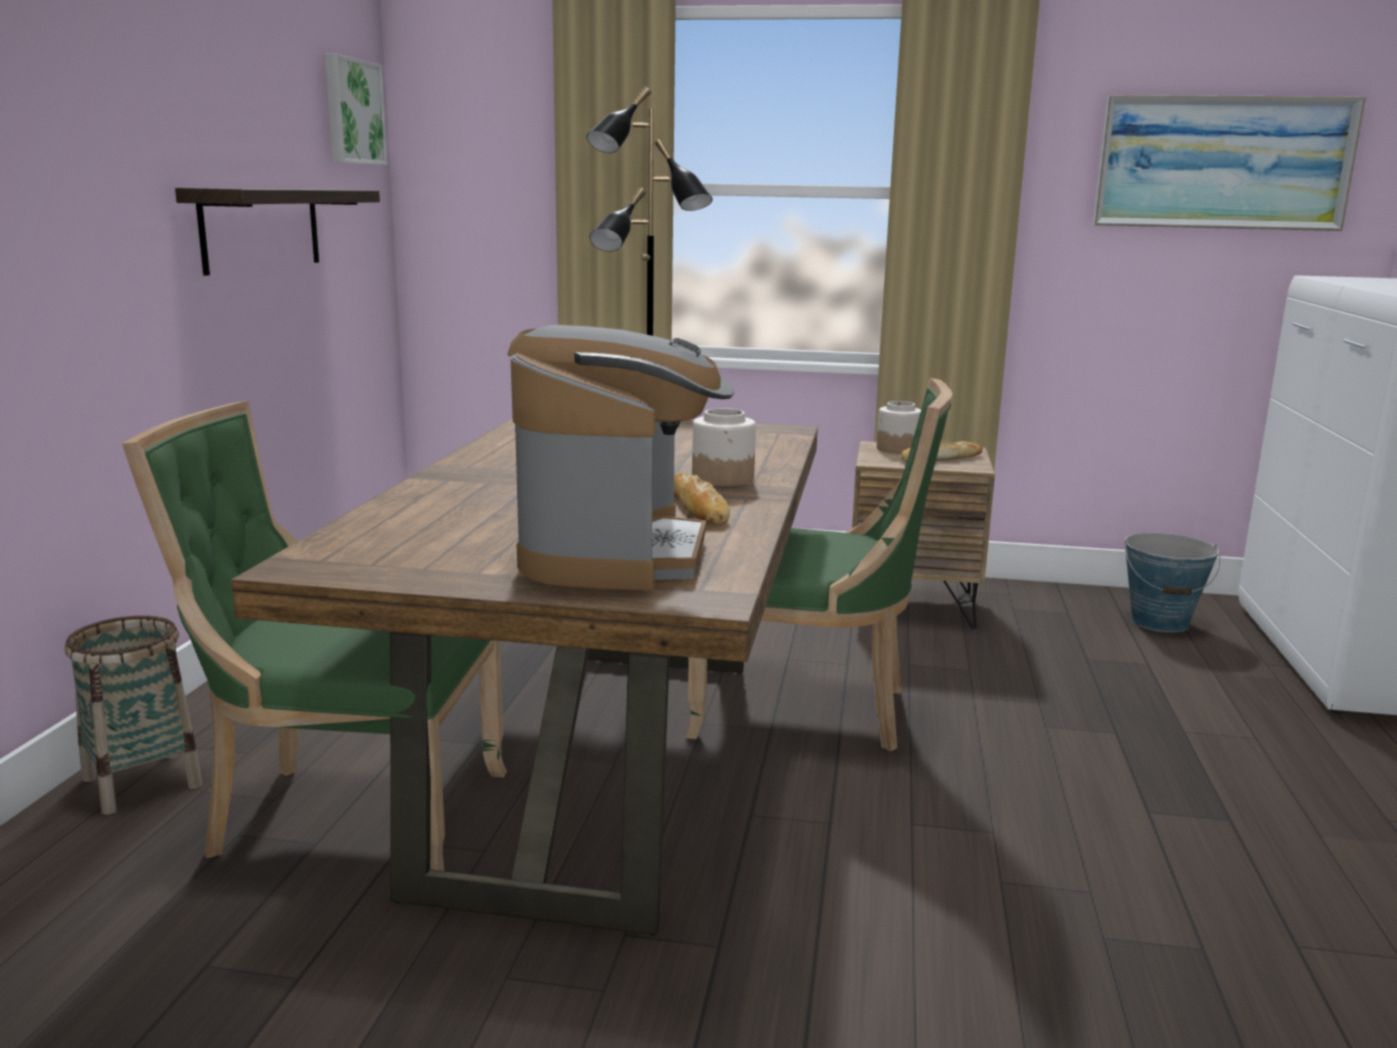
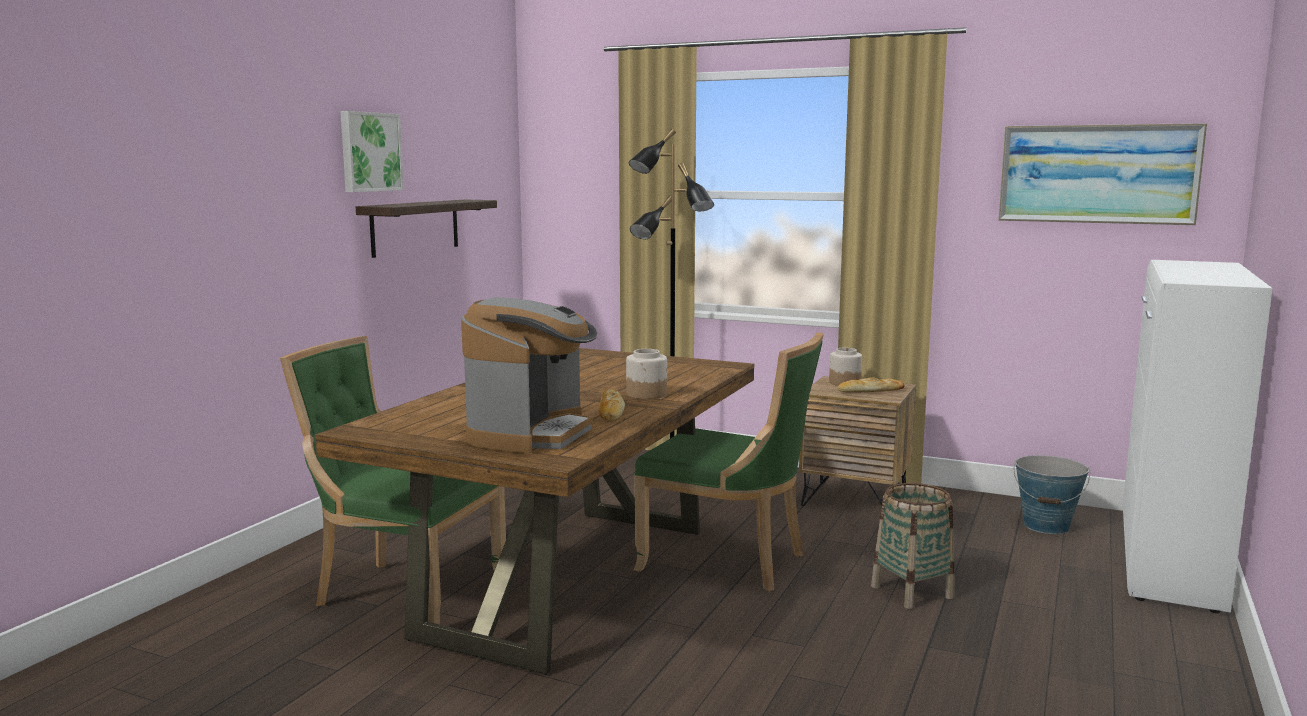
camera: 15 degrees right, 5 degrees down
basket [65,616,202,815] -> basket moved to [871,483,954,609]
picture [325,54,388,165] -> picture moved to [341,111,404,192]

